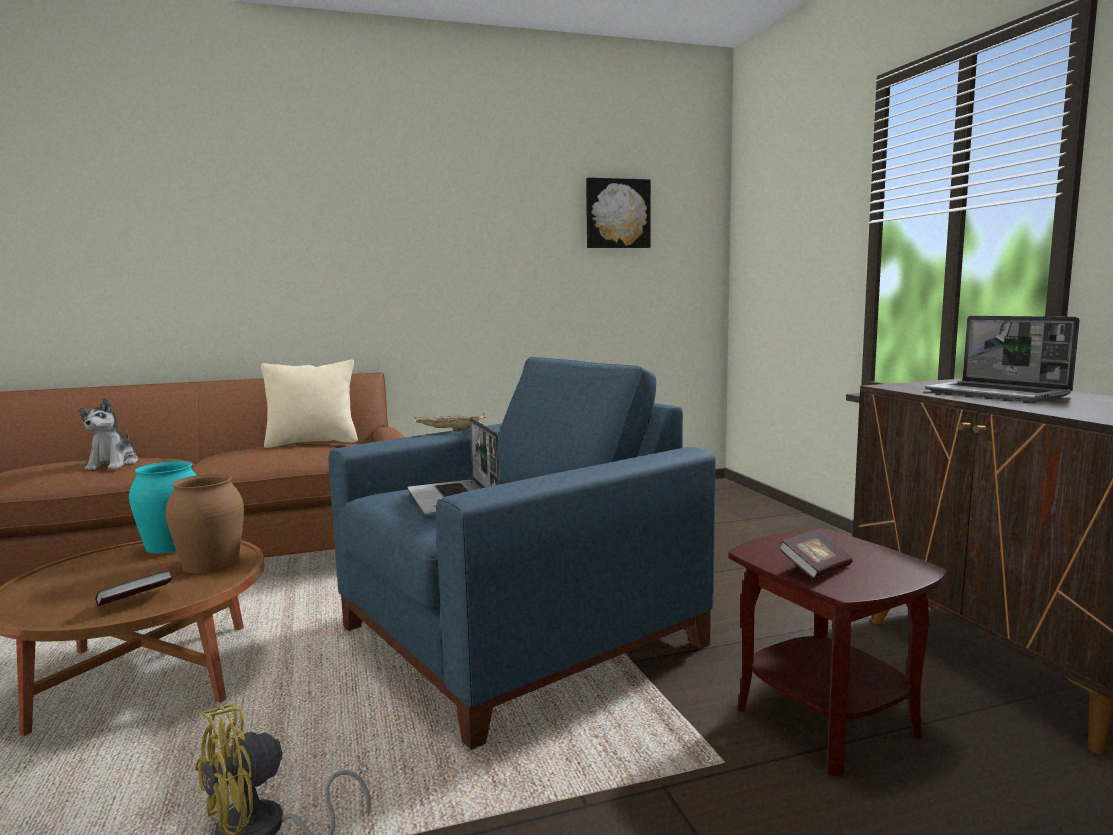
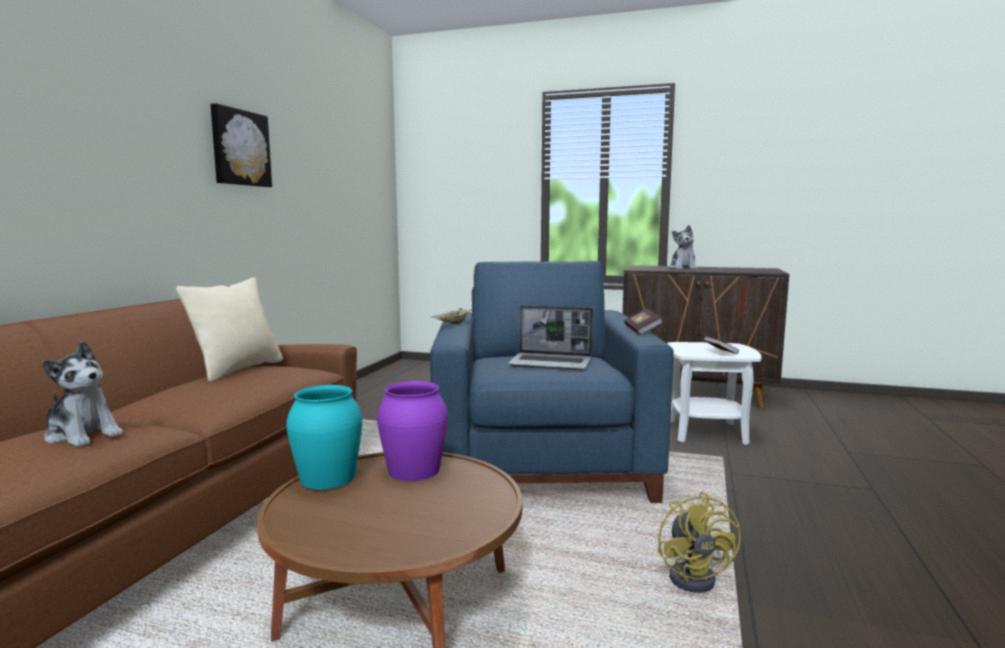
camera: 55 degrees left, 0 degrees up
book [96,570,173,606] -> book moved to [624,309,663,335]
brown vase [165,474,244,574] -> purple vase [377,381,448,481]
picture [586,177,651,248] -> picture moved to [210,103,272,187]
brown side table [728,528,947,777] -> white side table [667,342,762,445]
laptop [925,316,1080,401] -> plush toy [669,225,697,270]

